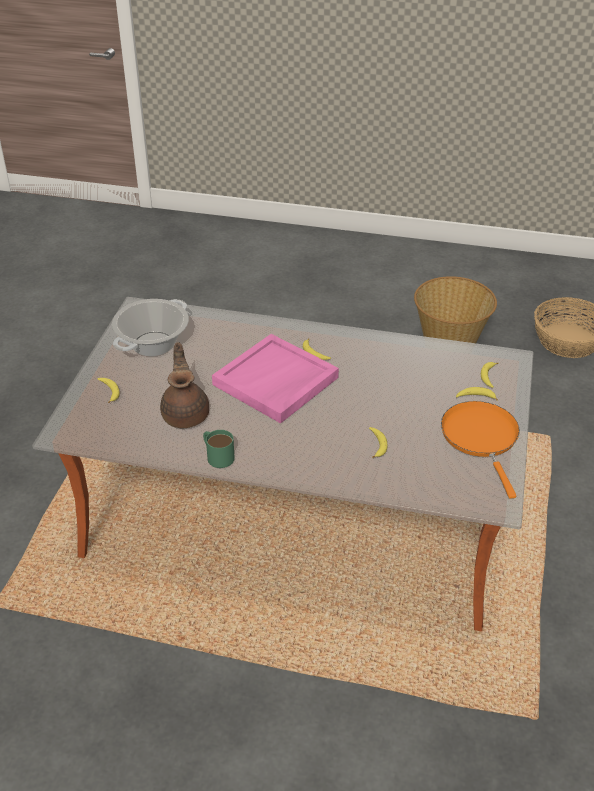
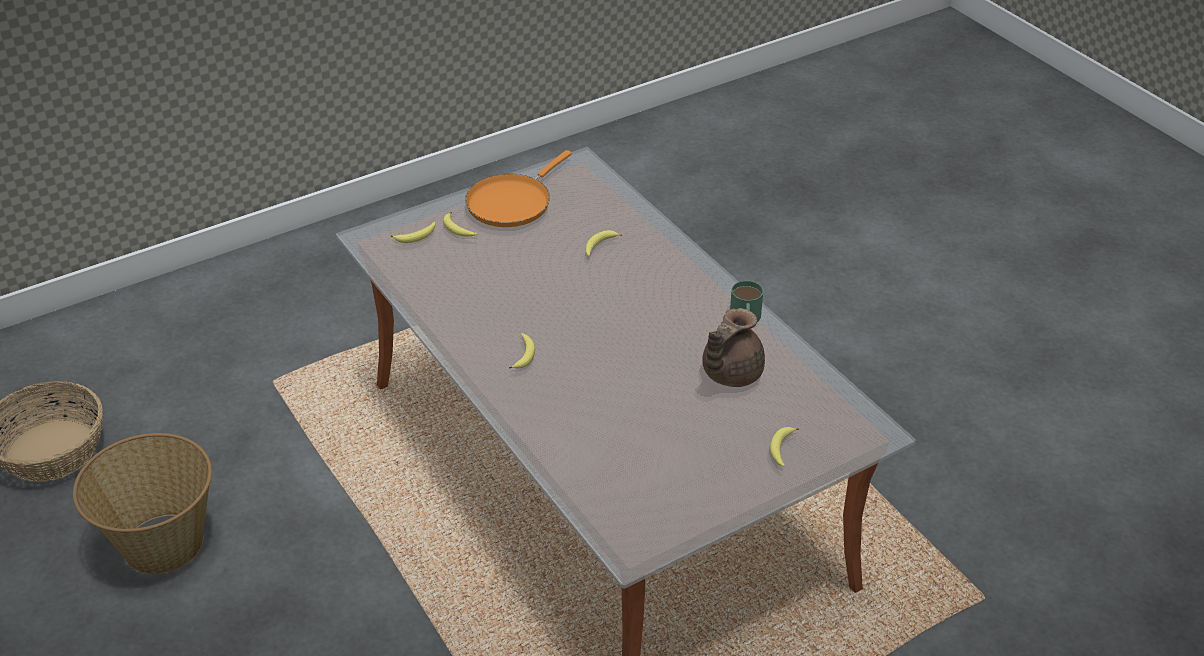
camera: 135 degrees left, 0 degrees up
cooking pot [112,299,189,356] -> none
pink tray [212,334,339,423] -> none

